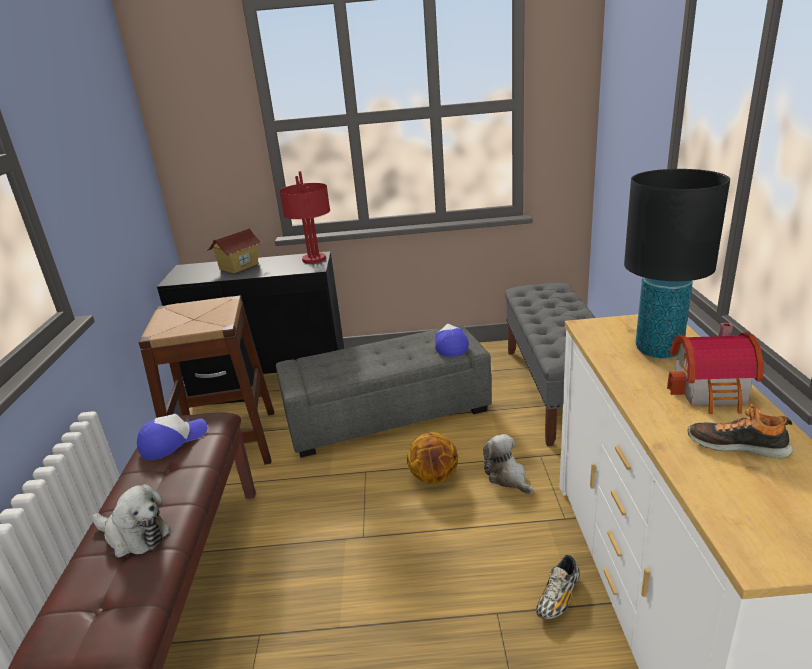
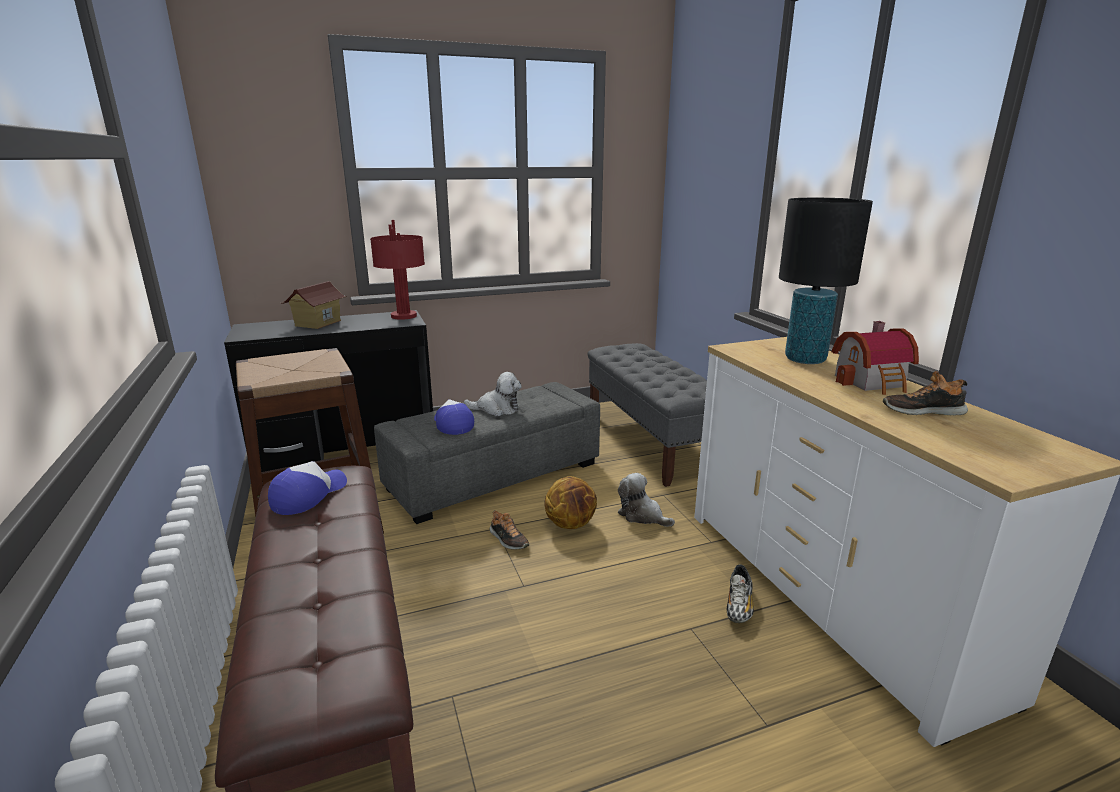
camera: 20 degrees left, 5 degrees down
plush toy [92,484,171,558] -> plush toy moved to [464,372,522,416]
cap [435,324,469,357] -> cap moved to [434,399,474,435]
none -> shoe [489,510,530,550]

